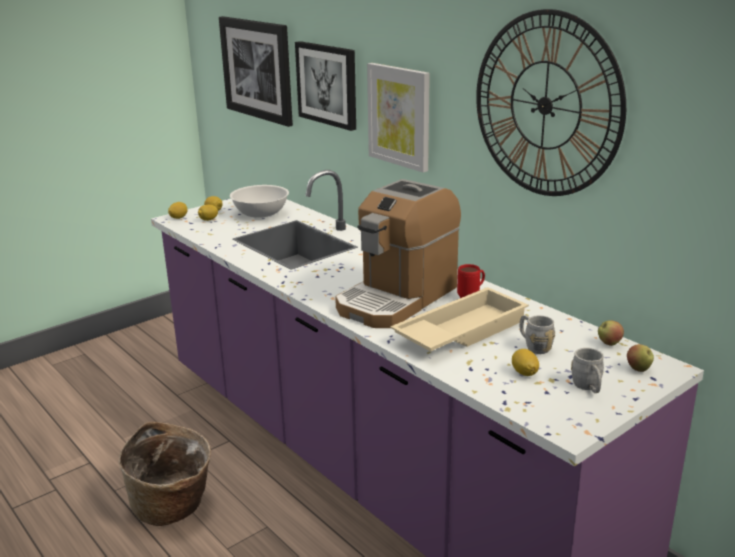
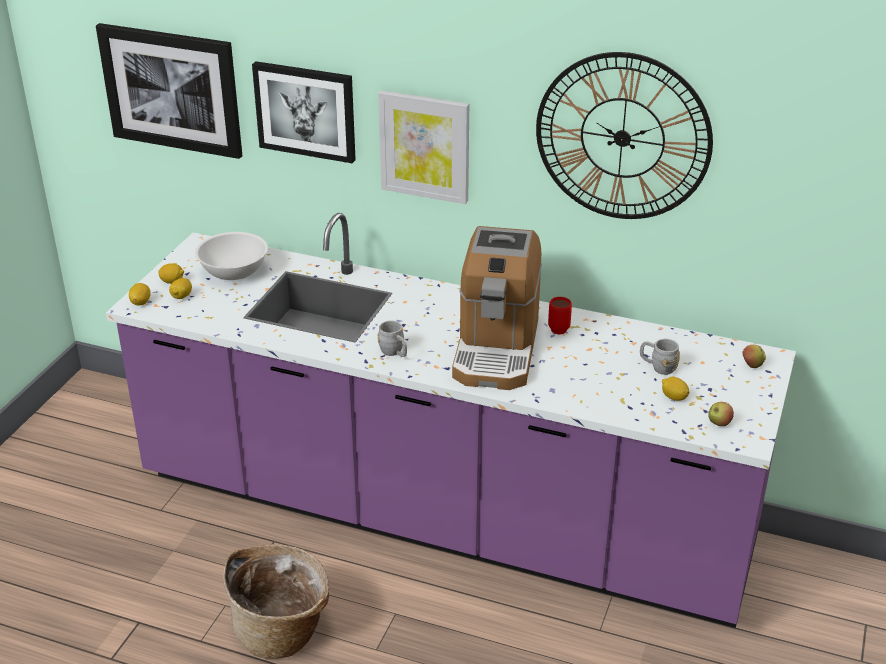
camera: 30 degrees left, 10 degrees up
beige tray [390,287,529,352] -> none
grey mug [571,348,604,393] -> grey mug moved to [378,320,407,357]
apple [598,320,624,346] -> apple moved to [708,402,734,426]

